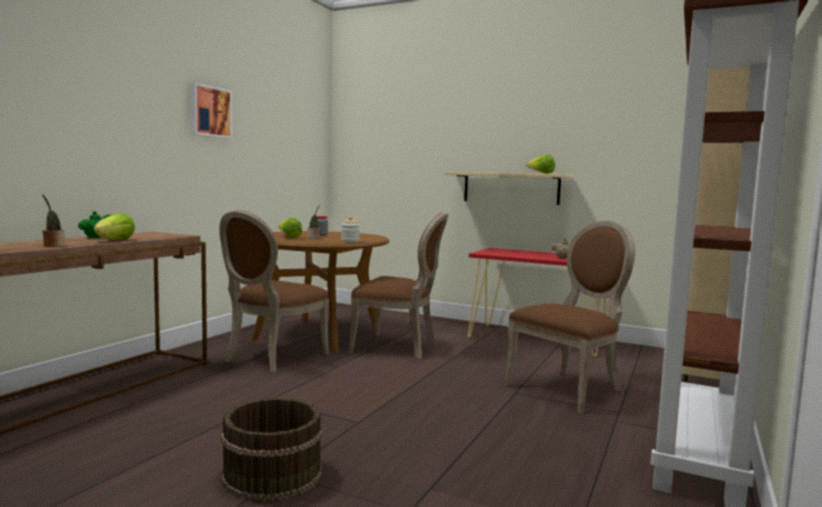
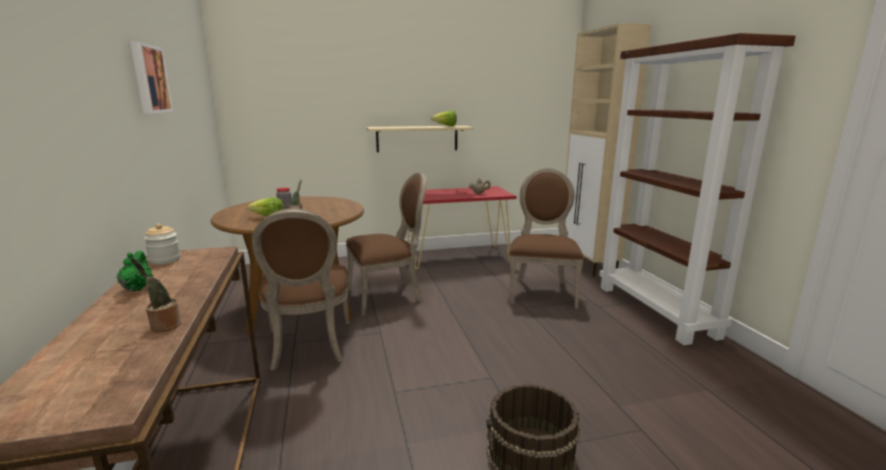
camera: 40 degrees left, 10 degrees up
lettuce [94,213,135,240] -> none
jar [341,217,360,242] -> jar moved to [144,224,180,265]

